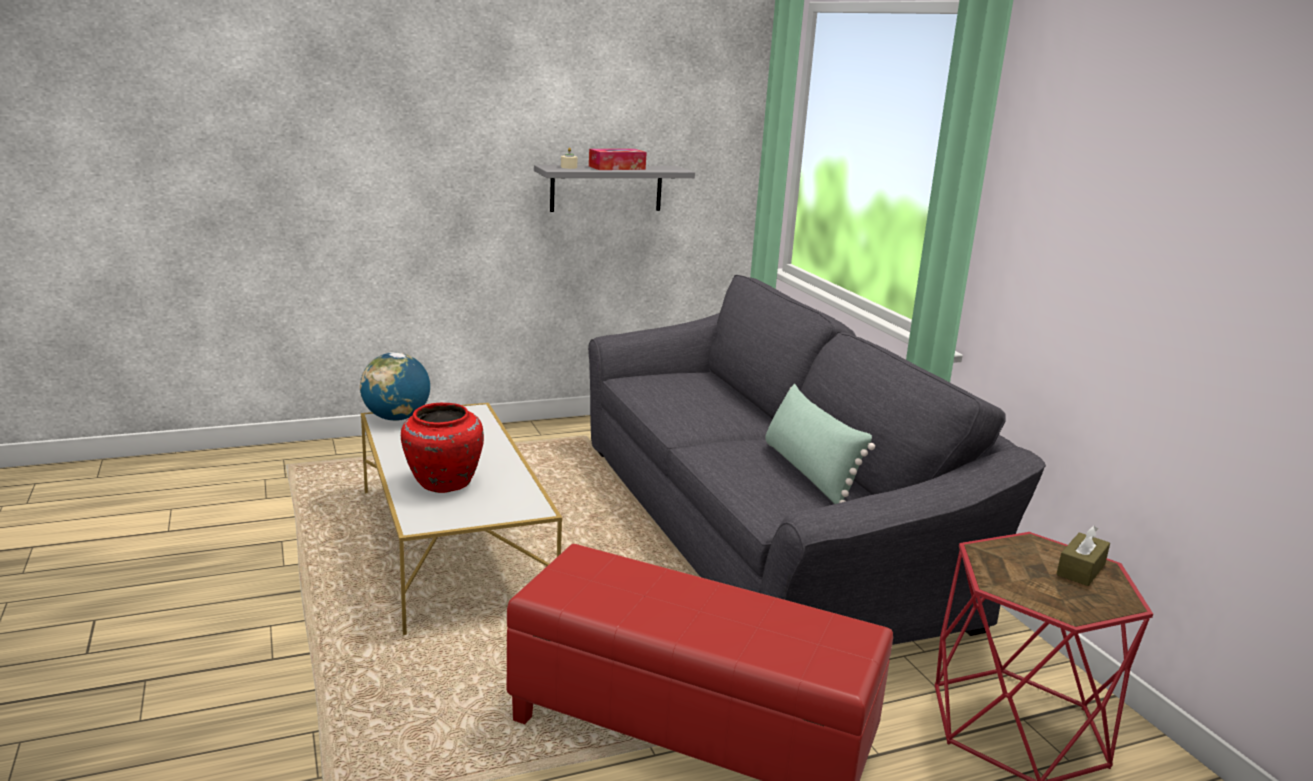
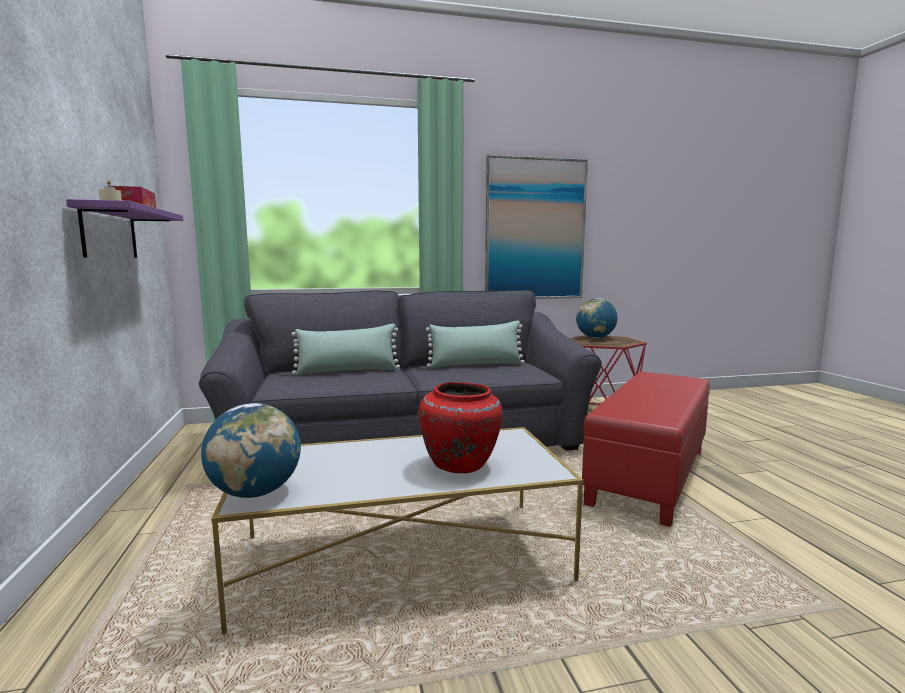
camera: 80 degrees left, 10 degrees down
grey shelf [534,165,695,212] -> purple shelf [66,199,183,258]
brown tissue box [1056,525,1110,586] -> globe [576,298,617,338]
none -> green pillow [291,323,400,375]
none -> picture [485,155,588,299]

